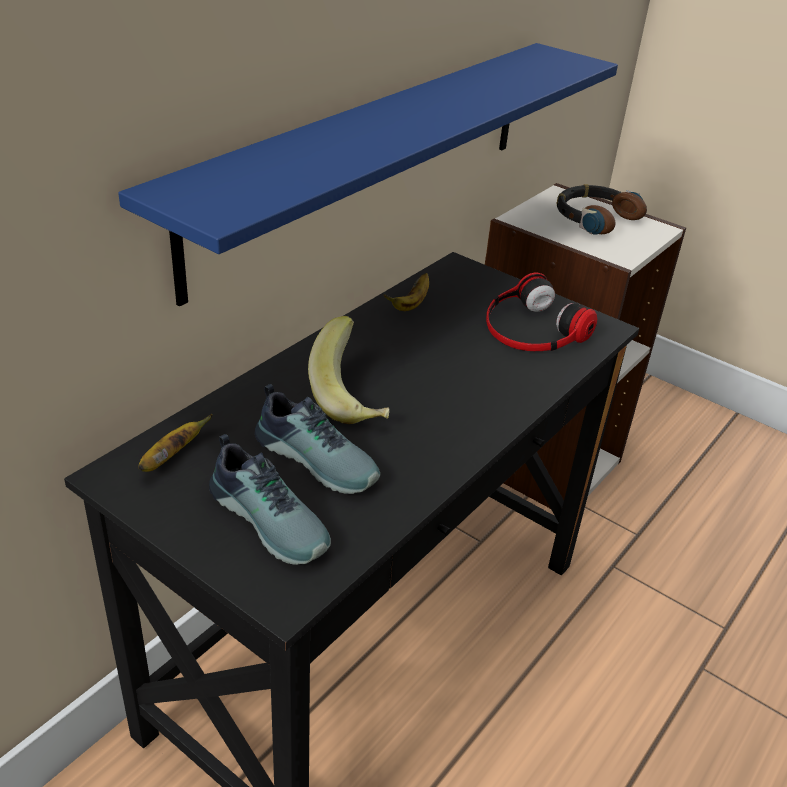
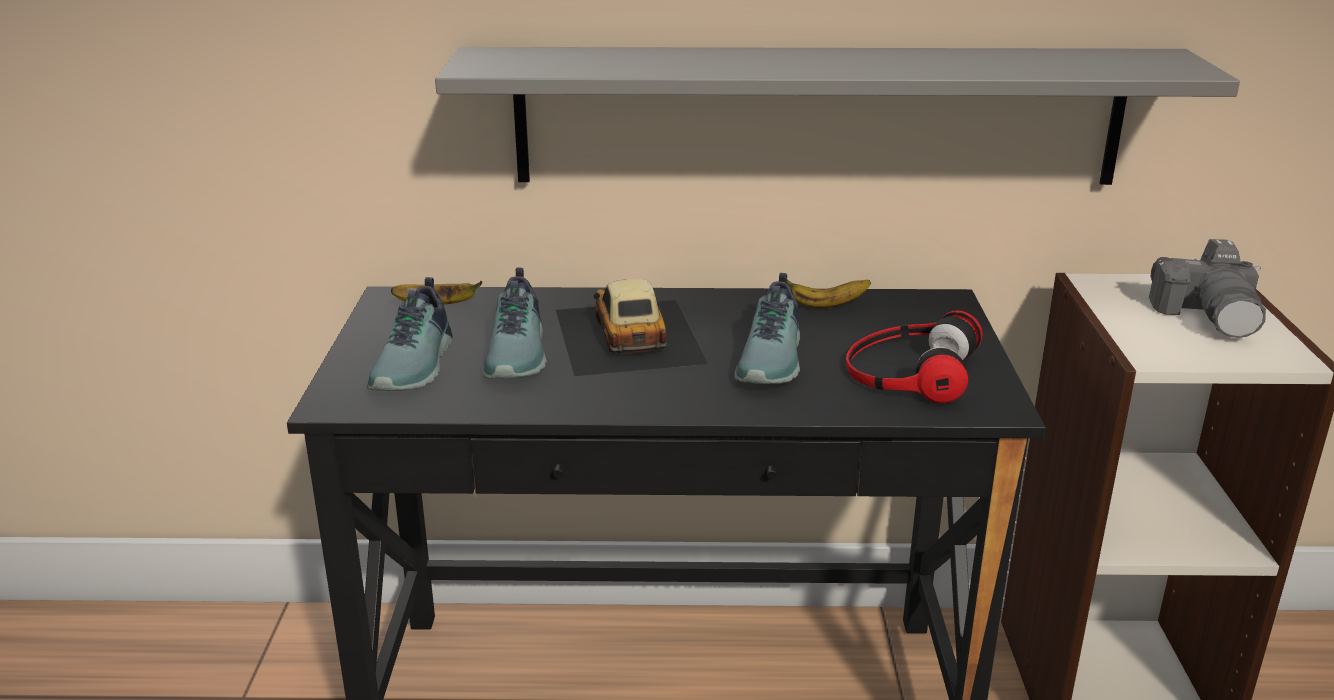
camera: 55 degrees right, 10 degrees down
blue shelf [118,43,618,307] -> grey shelf [435,47,1240,185]
banana [308,316,390,424] -> toy car [556,279,708,376]
headphones [557,184,647,235] -> camera [1149,239,1266,338]
none -> shoe [734,273,800,384]

